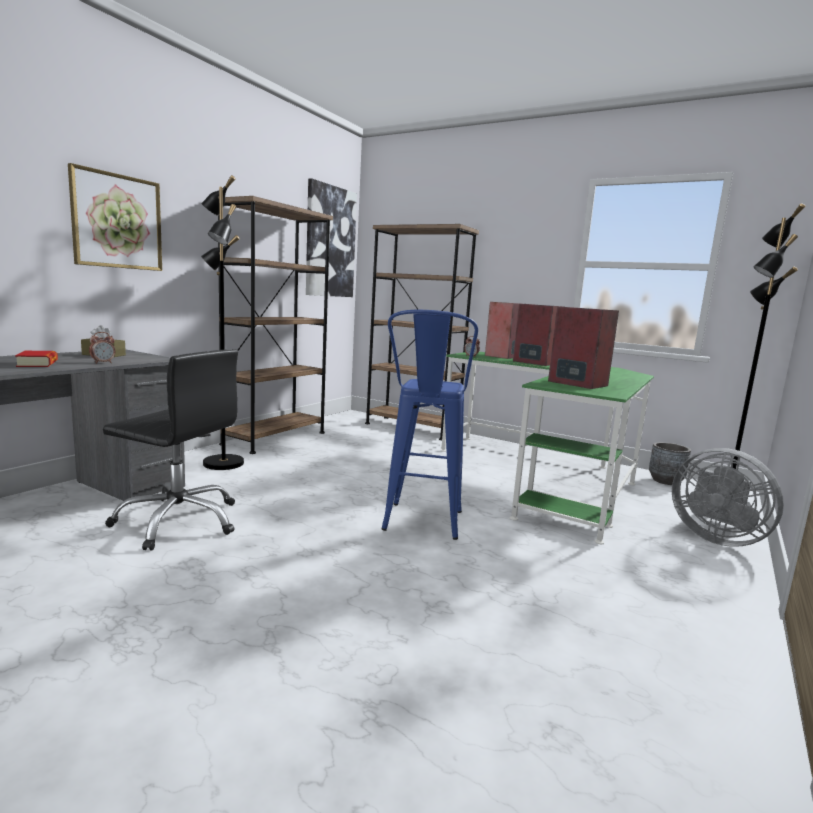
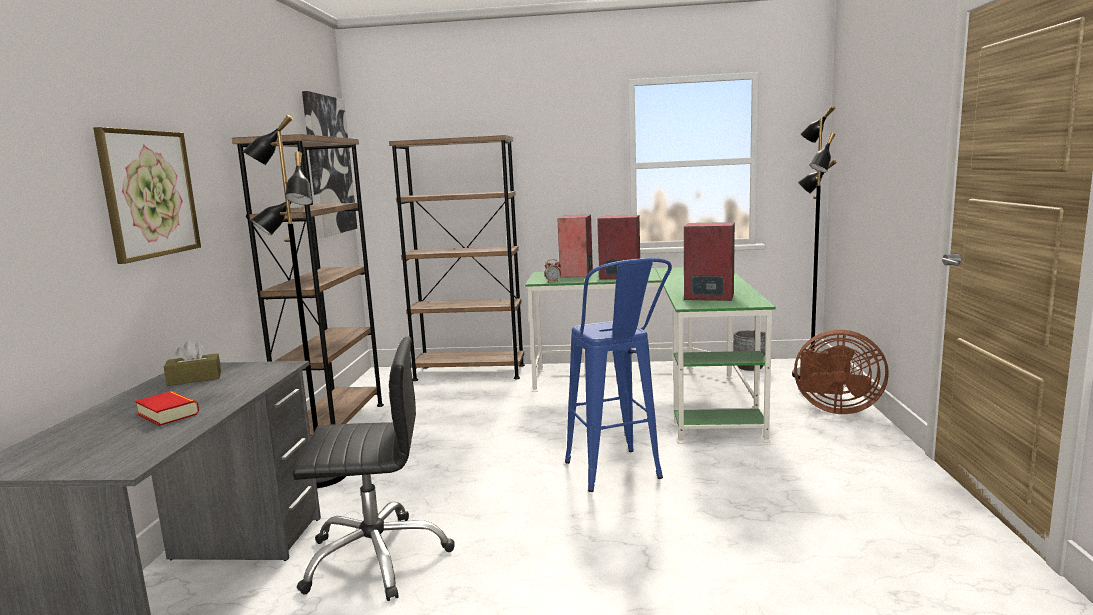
camera: 25 degrees left, 0 degrees up
alarm clock [89,332,115,364] -> none
grey fan [672,448,784,547] -> brown fan [794,330,889,414]

